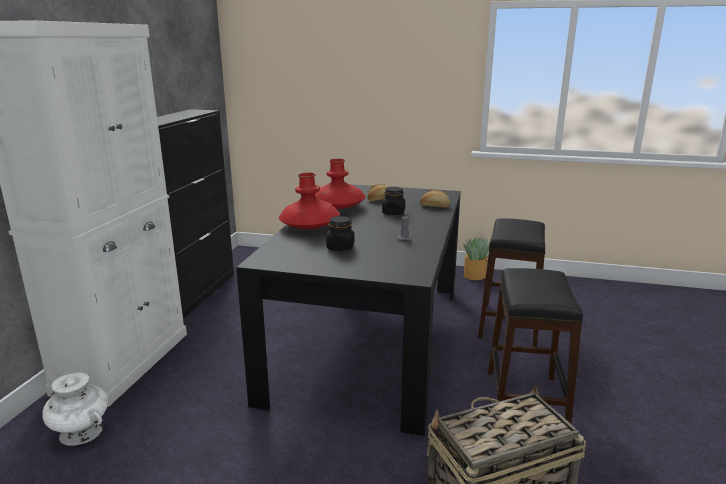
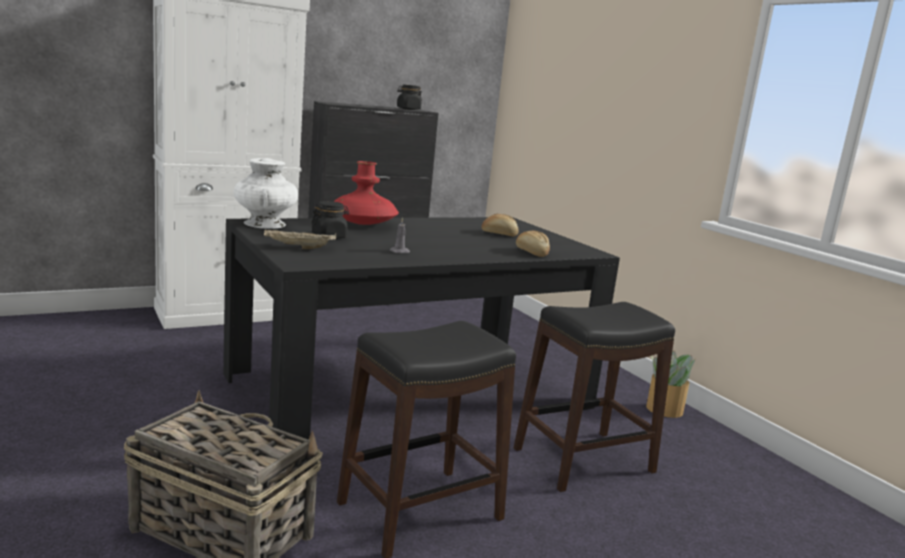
camera: 45 degrees right, 5 degrees down
white vase [42,373,108,446] -> white vase moved to [234,158,298,229]
red vase [315,159,366,209] -> none
black jar [382,187,405,215] -> black jar moved to [397,84,422,110]
none -> beige tray [264,229,336,249]

